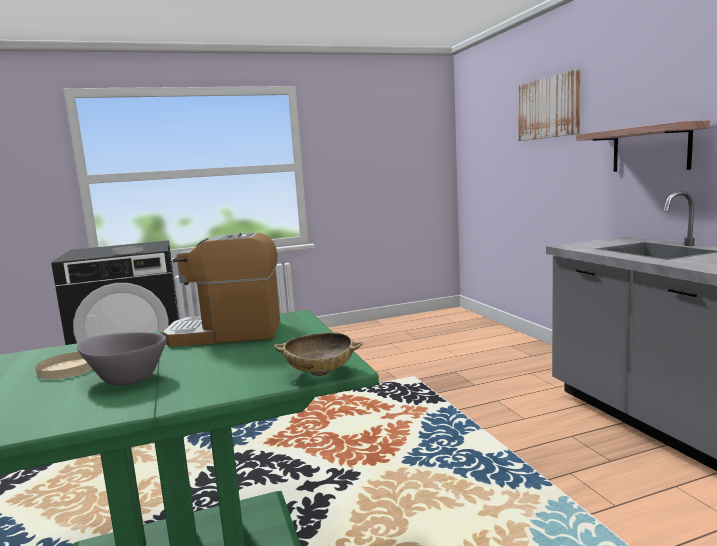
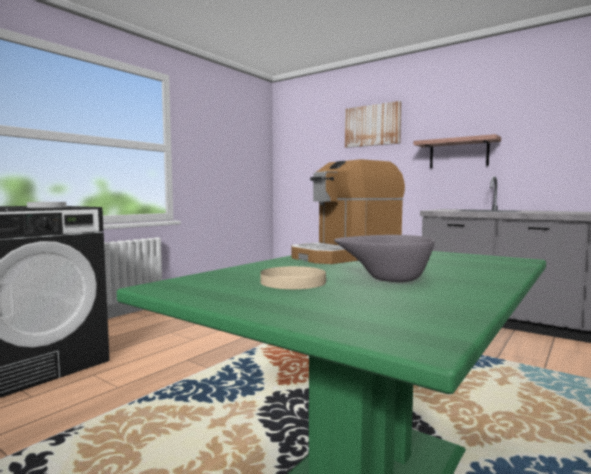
camera: 35 degrees left, 5 degrees down
beige bowl [274,333,363,376] -> none

